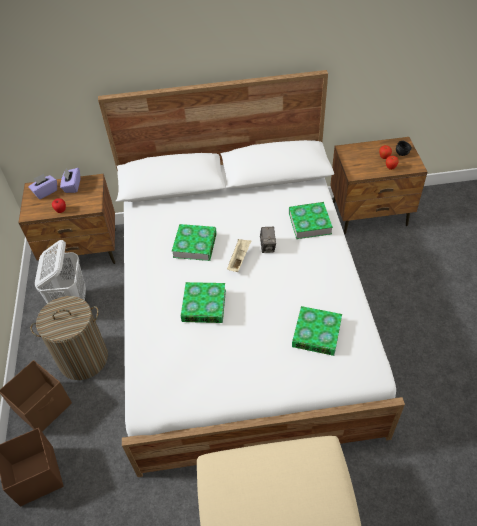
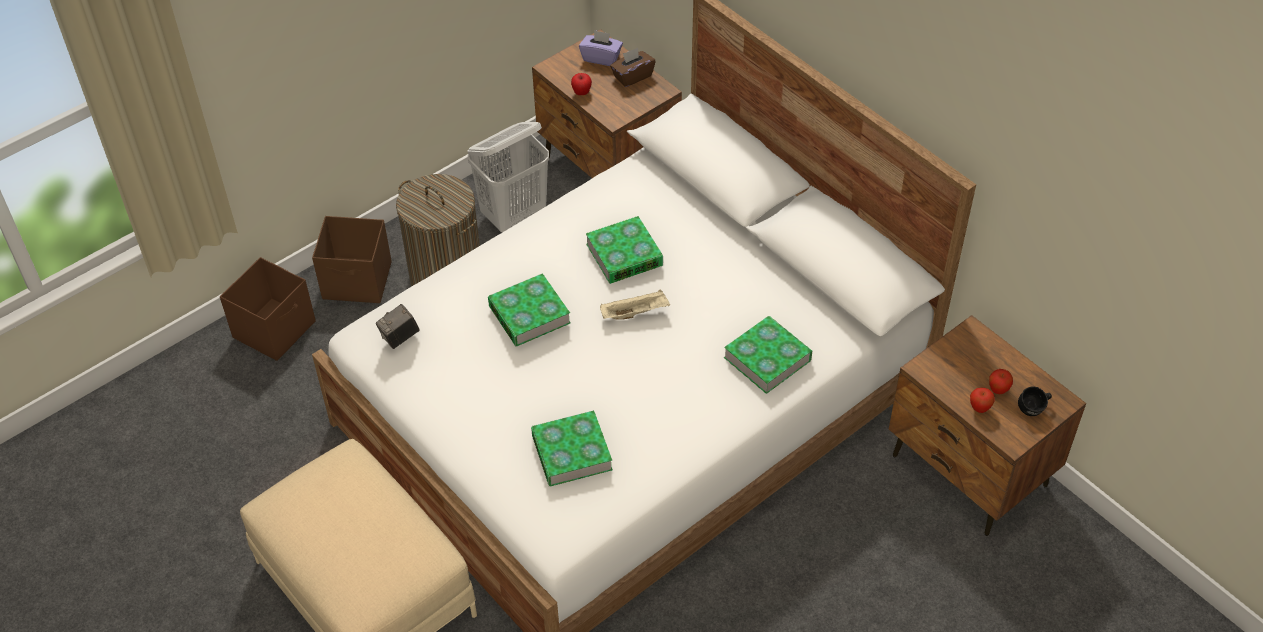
camera: 55 degrees right, 0 degrees up
purple tissue box [60,168,81,193] -> brown tissue box [610,48,656,87]
camera [260,227,276,253] -> camera moved to [376,304,420,349]

